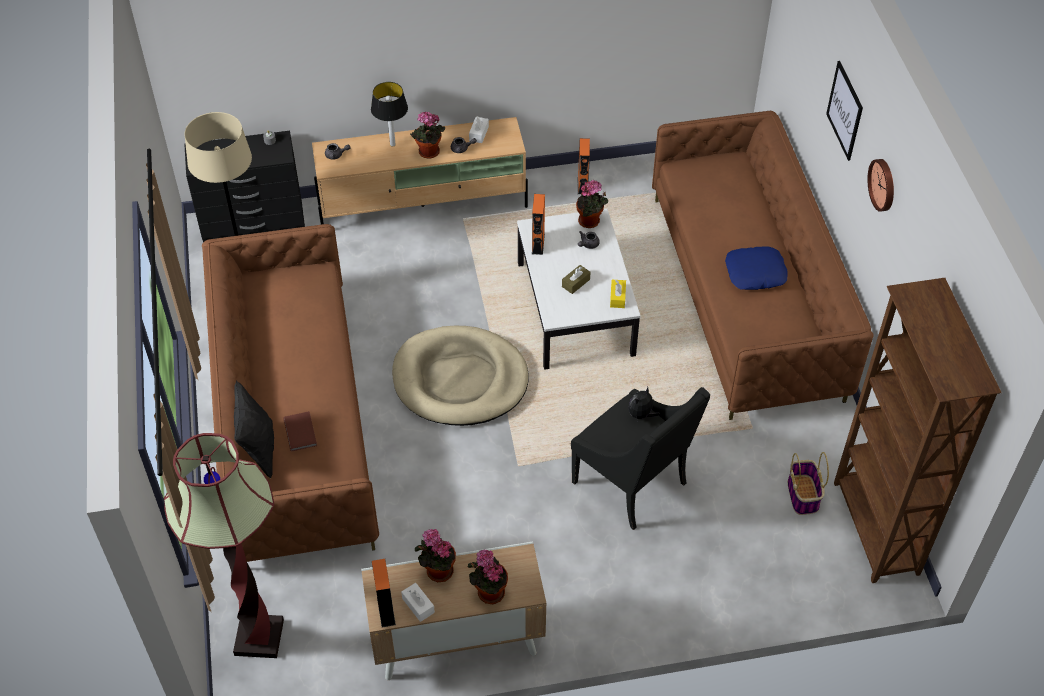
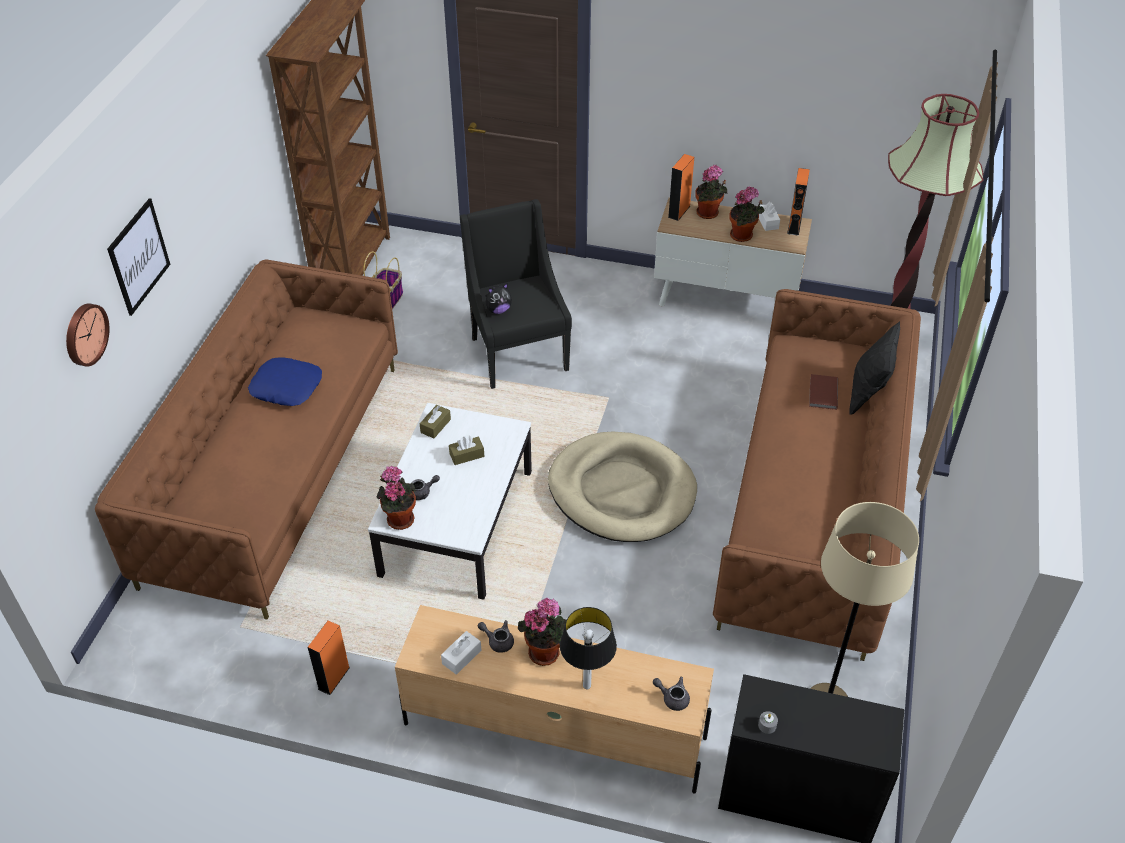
camera: 155 degrees left, 5 degrees down
orange speaker [532,194,545,255] -> orange speaker moved to [668,154,694,221]
yellow tissue box [610,280,626,308] -> brown tissue box [420,405,451,438]
wall clock [867,159,894,212] -> wall clock moved to [66,304,109,367]

